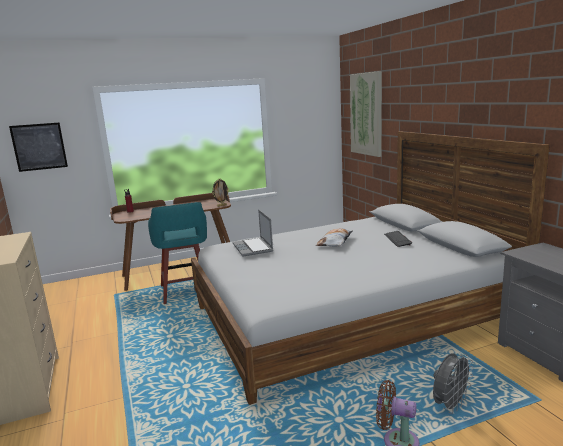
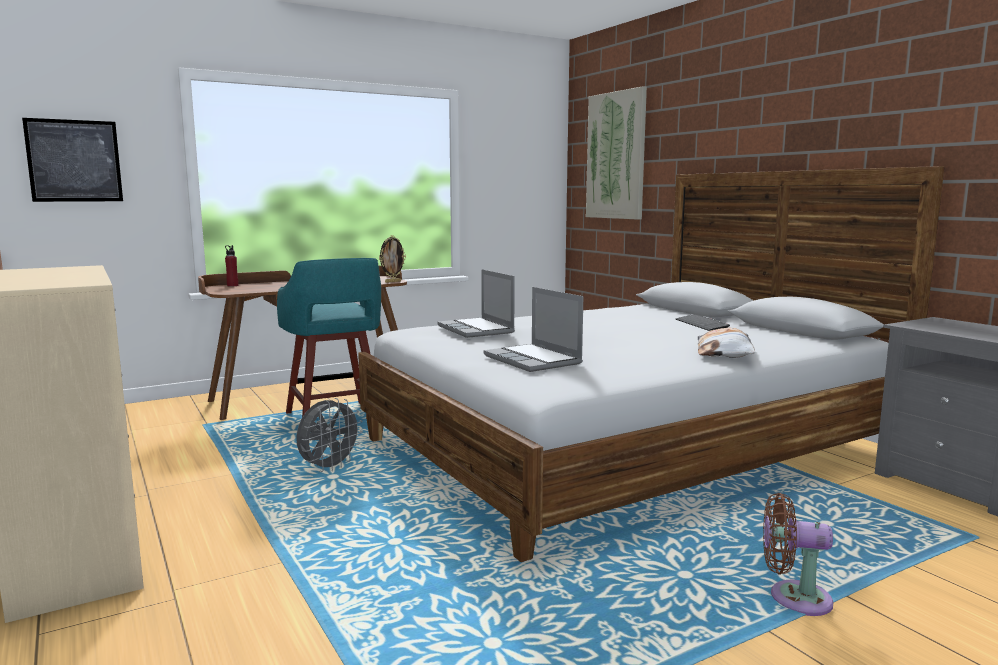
camera: 10 degrees left, 5 degrees down
pillow [316,228,352,247] -> pillow moved to [698,327,755,358]
grey fan [433,353,474,414] -> grey fan moved to [296,398,363,472]
none -> laptop [484,287,583,372]

